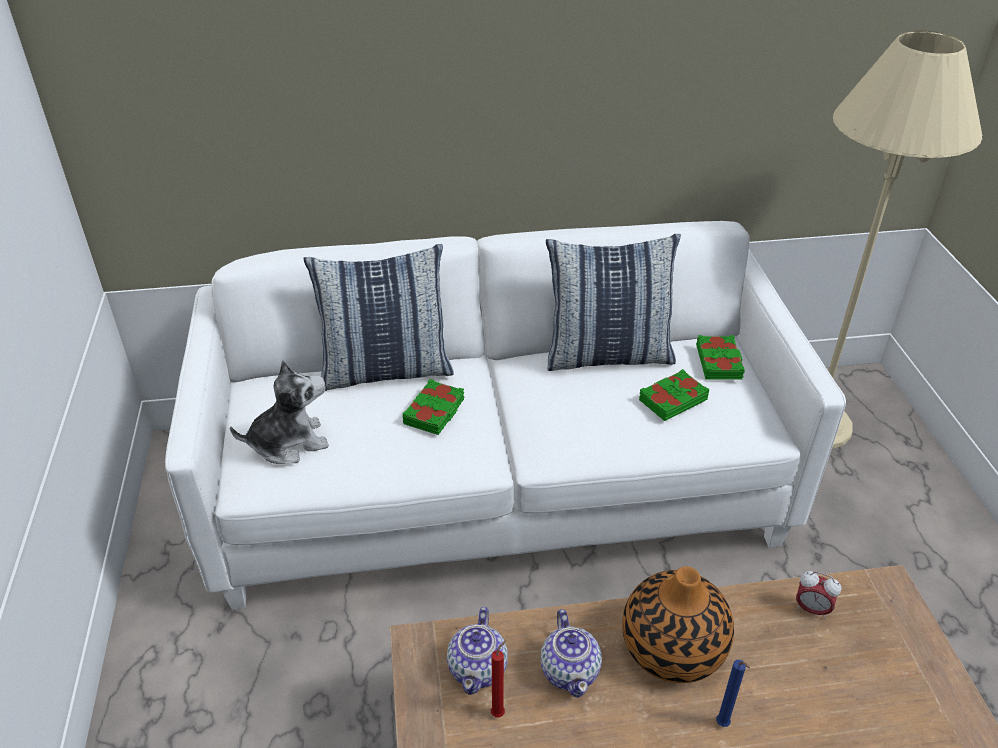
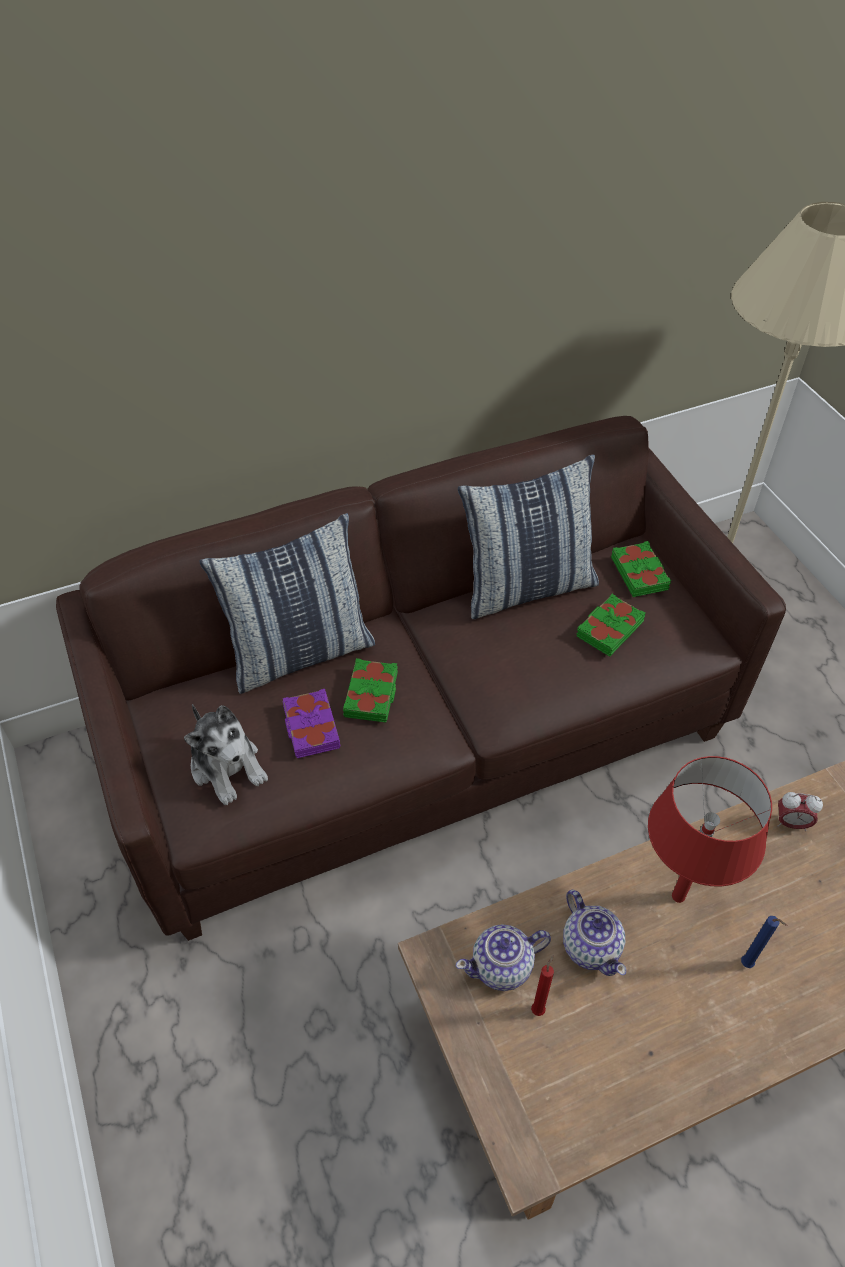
camera: 15 degrees left, 10 degrees up
white sofa [165,221,846,610] -> brown sofa [56,416,786,941]
plush toy [230,360,329,464] -> plush toy turned 90 degrees clockwise [184,704,268,805]
teapot [447,607,508,695] -> teapot turned 75 degrees clockwise [456,924,551,991]
vase [622,566,734,683] -> red table lamp [648,756,772,903]
none -> purple book [283,689,340,758]

